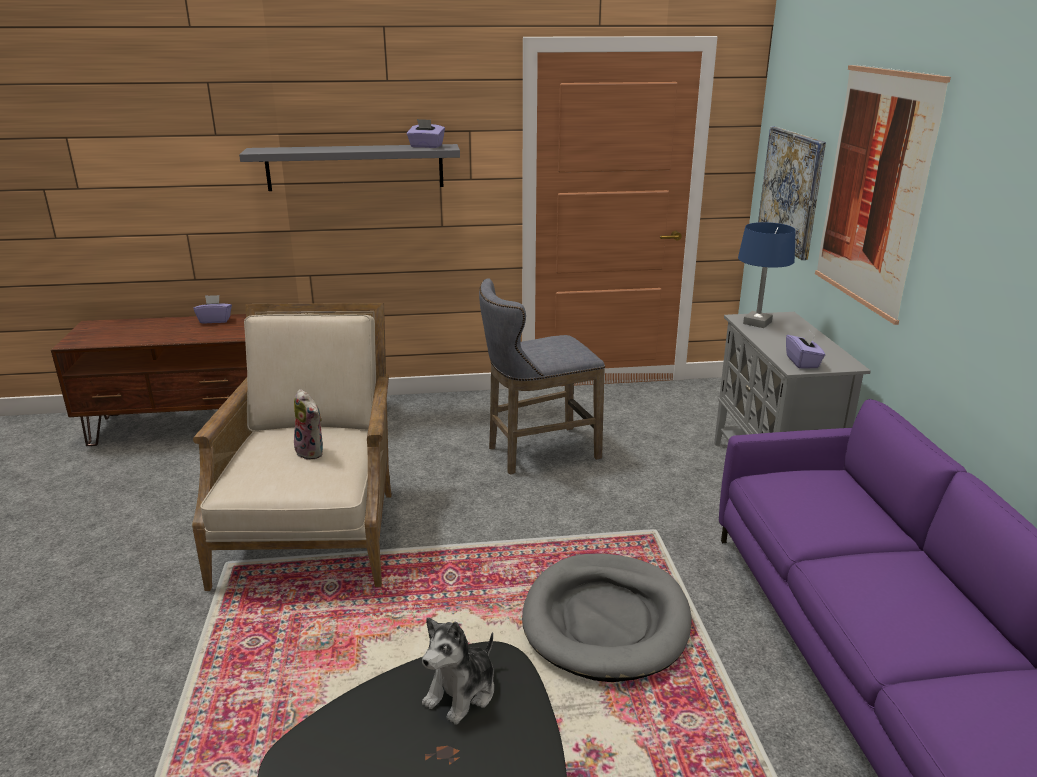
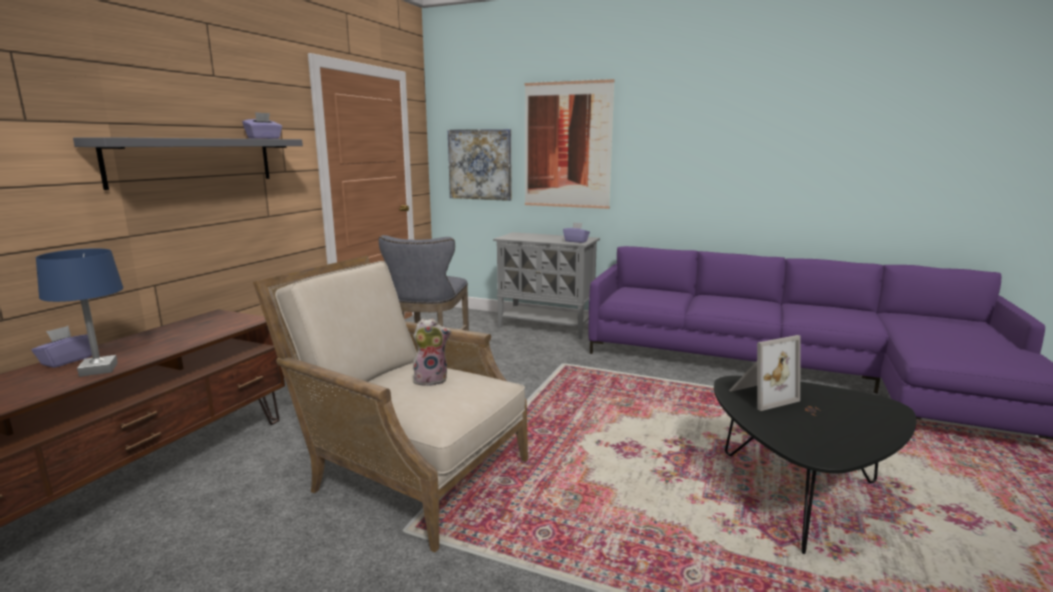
camera: 60 degrees left, 10 degrees down
plush toy [422,617,494,725] -> picture frame [729,335,801,411]
grey dog bed [522,553,692,682] -> none
blue table lamp [738,222,796,328] -> blue table lamp moved to [36,248,123,377]

